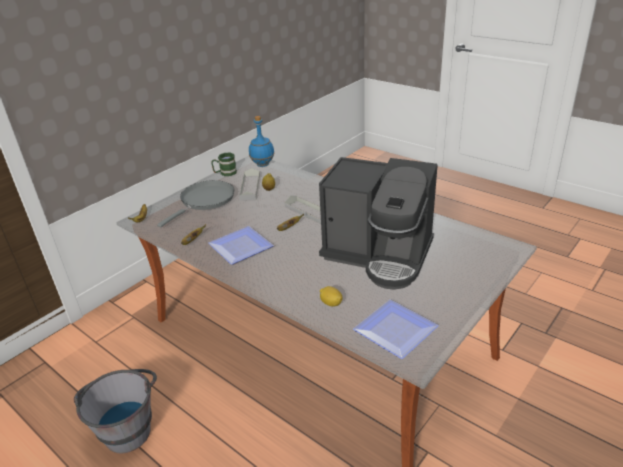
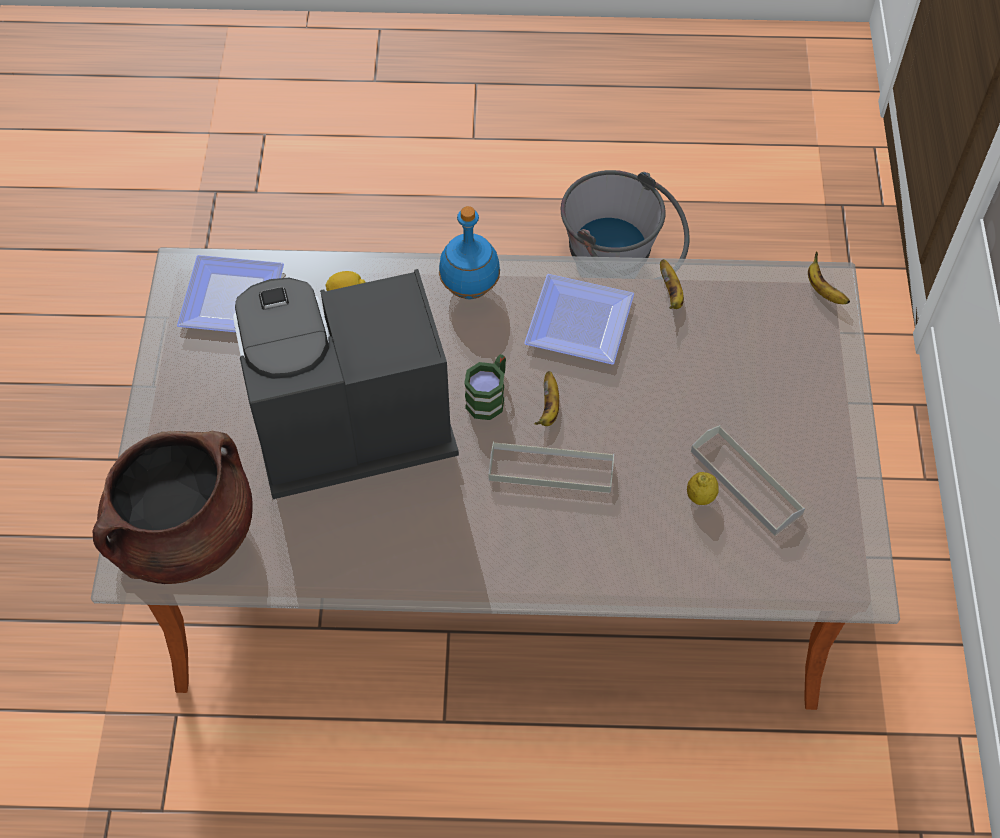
camera: 140 degrees right, 25 degrees up
grey frying pan [157,180,234,227] -> none
green mug [211,153,237,176] -> green mug moved to [464,354,506,420]
blue bottle [249,116,275,167] -> blue bottle moved to [439,206,500,300]
none -> brown cooking pot [93,431,253,584]

